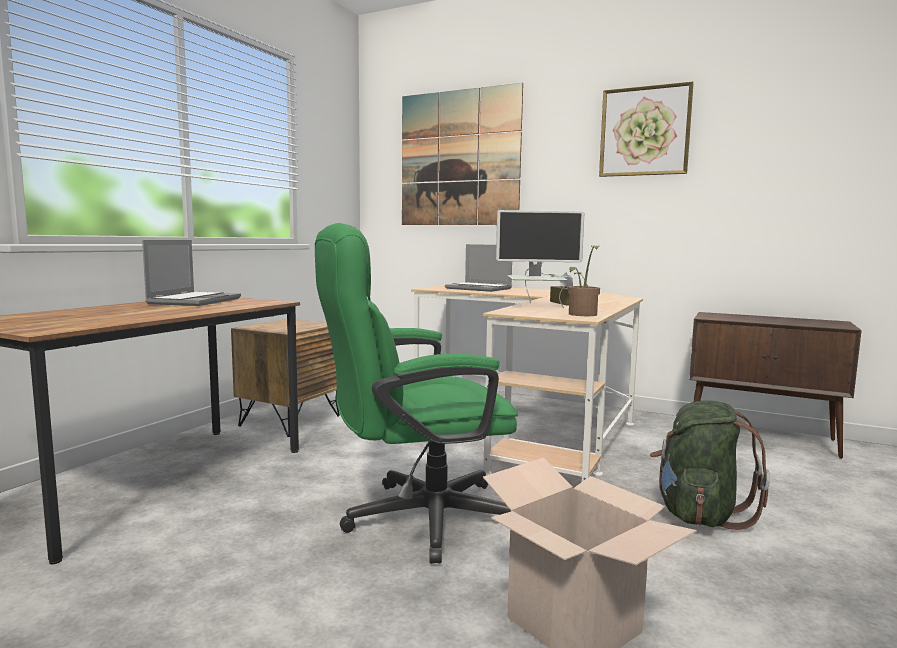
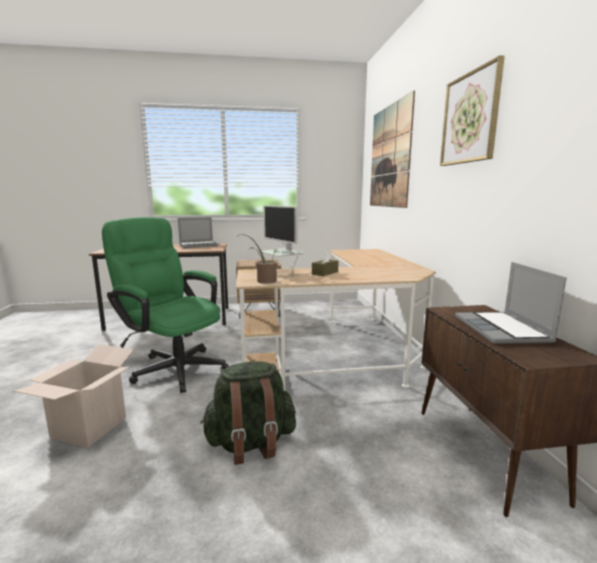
camera: 55 degrees right, 5 degrees up
laptop [445,244,512,292] -> laptop moved to [455,262,567,344]

